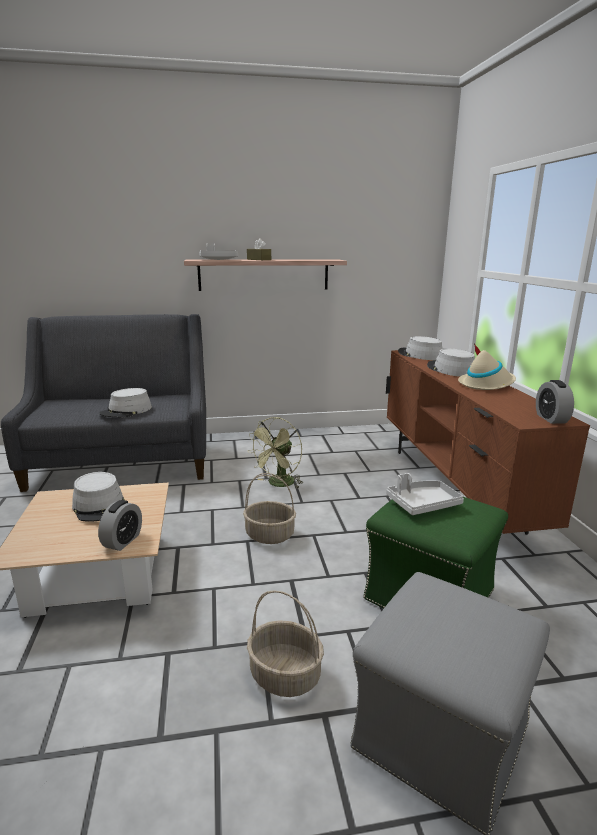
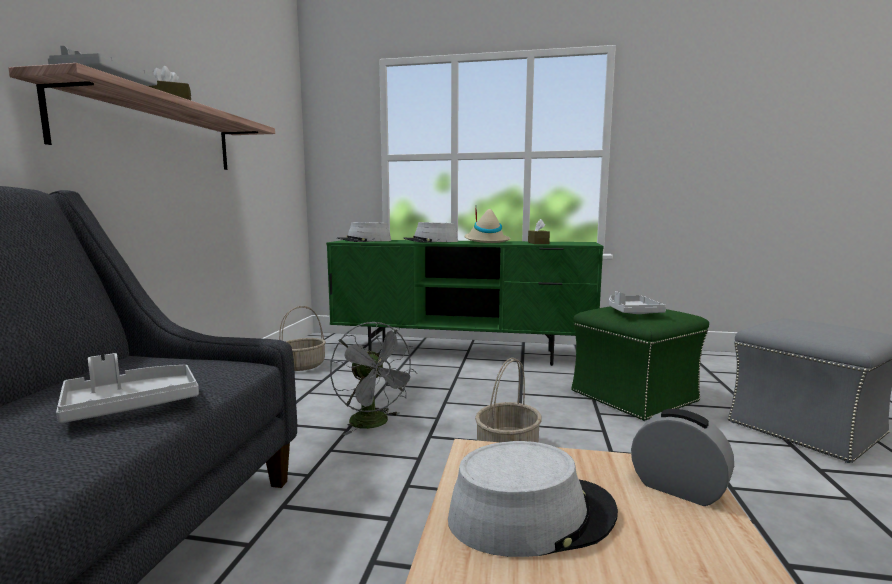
camera: 70 degrees left, 10 degrees down
grey hat [99,388,152,418] -> grey tray [56,353,199,423]
green fan [247,417,303,488] -> grey fan [330,322,418,435]
basket [247,590,324,697] -> basket moved to [279,306,326,371]
brown tv stand [386,350,590,535] -> green tv stand [326,240,604,366]
alarm clock [536,380,574,424] -> none
none -> brown tissue box [528,219,550,244]

